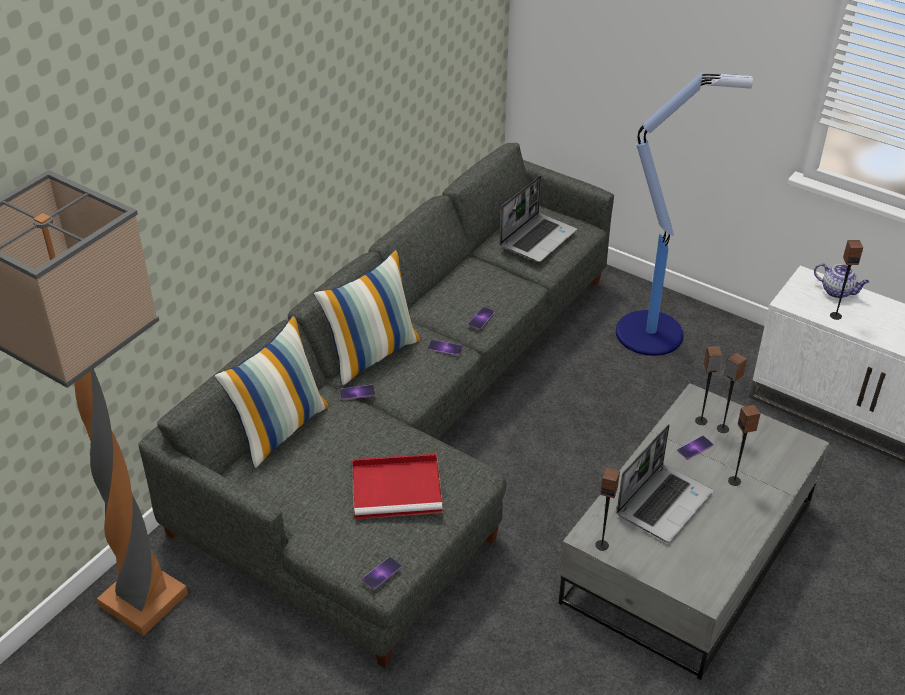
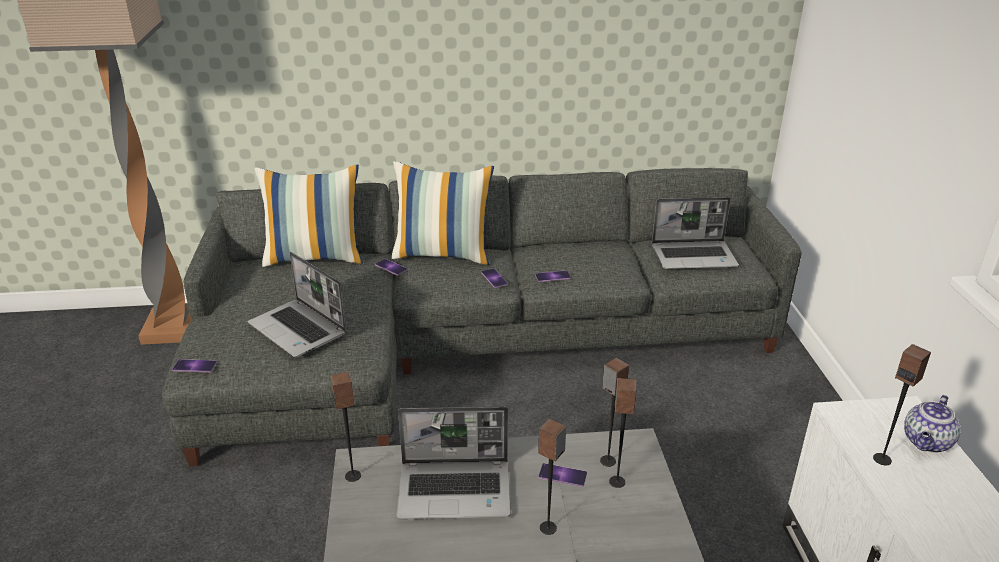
camera: 50 degrees right, 10 degrees down
red tray [352,453,443,519] -> laptop [248,252,347,357]
floor lamp [616,71,753,356] -> none
teapot [814,263,869,298] -> teapot turned 45 degrees clockwise [904,395,961,453]

